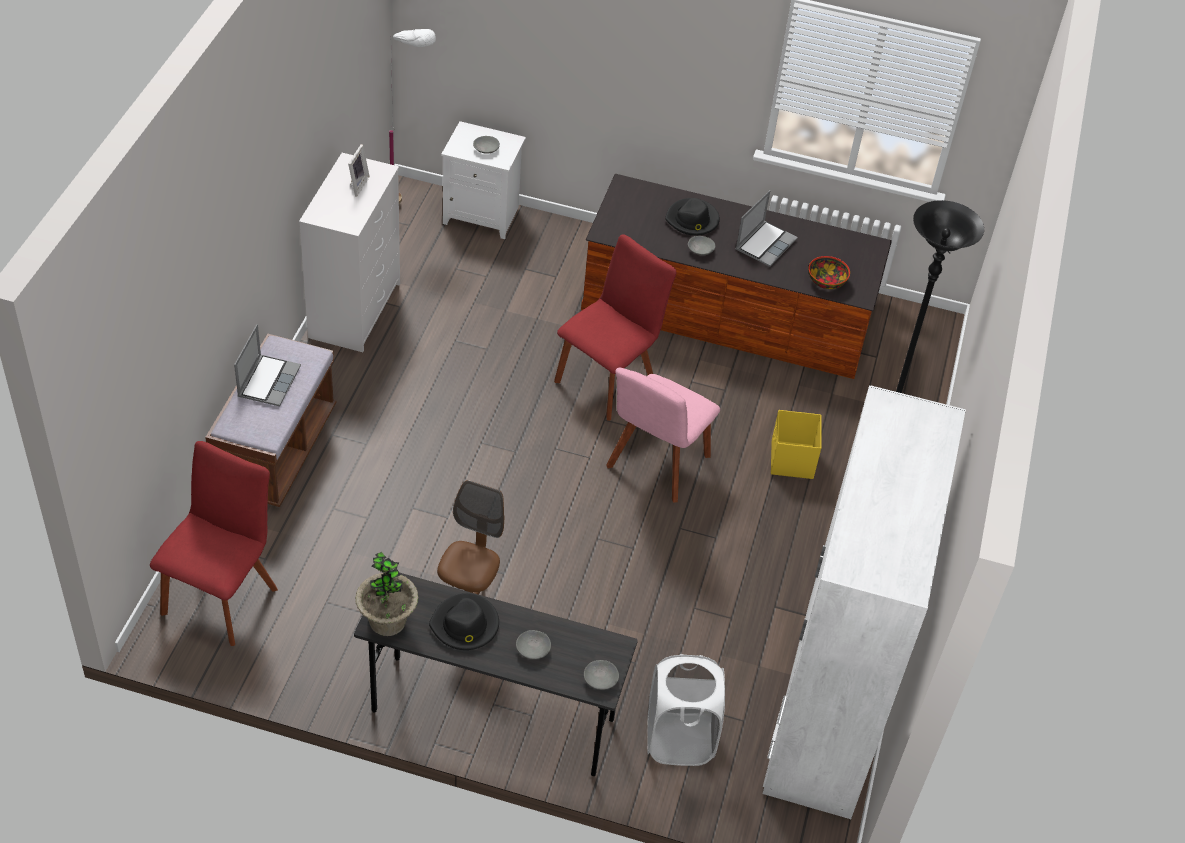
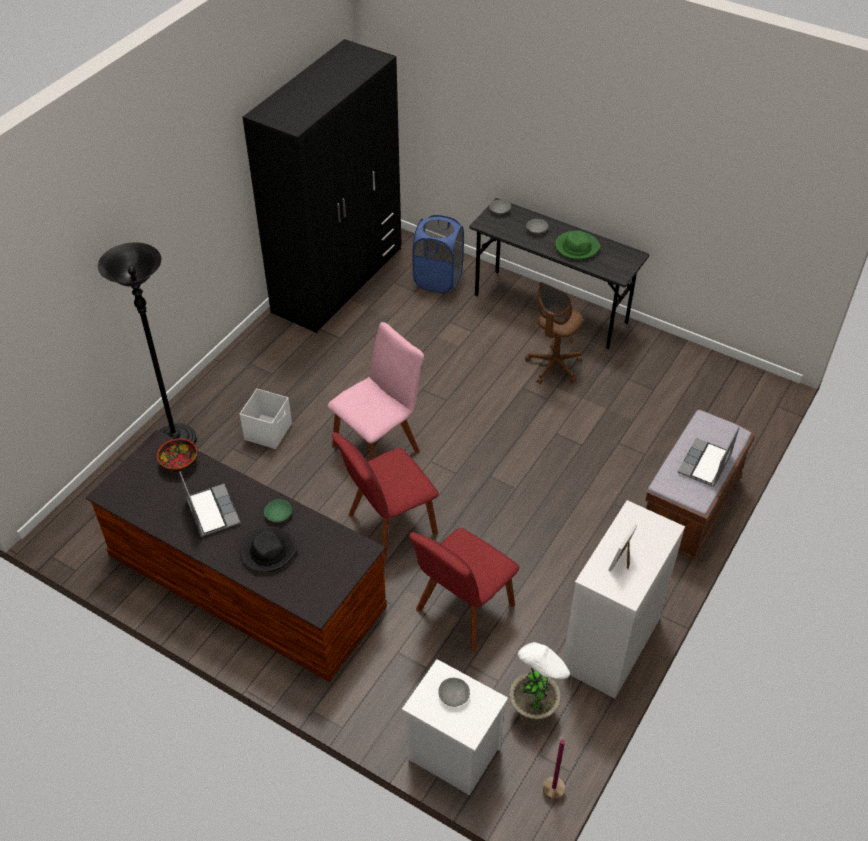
camera: 160 degrees left, 0 degrees up
red chair [150,441,278,646] -> red chair moved to [409,528,519,651]
potted plant [355,552,419,636] -> potted plant moved to [509,668,561,725]
black hat [429,593,499,650] -> green hat [555,230,601,260]
white laundry basket [647,654,725,766] -> blue laundry basket [412,215,464,293]
grey bowl [688,236,715,255] -> green bowl [264,499,292,522]
laptop [736,190,798,267] -> laptop turned 105 degrees clockwise [179,471,240,537]
white wardrobe [763,386,966,819] -> black wardrobe [243,39,401,333]
yellow storage box [771,410,821,479] -> white storage box [240,389,292,449]

